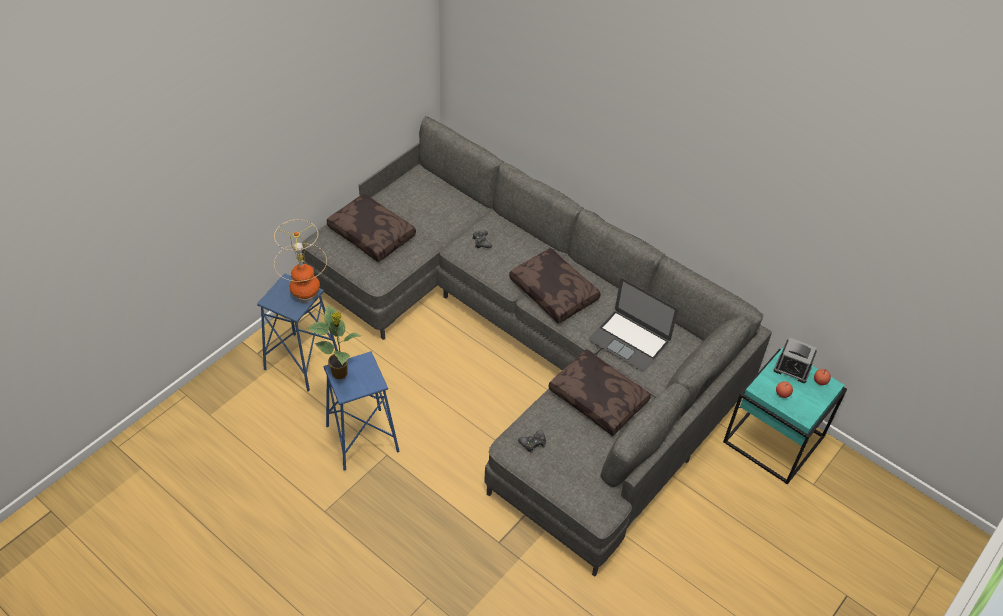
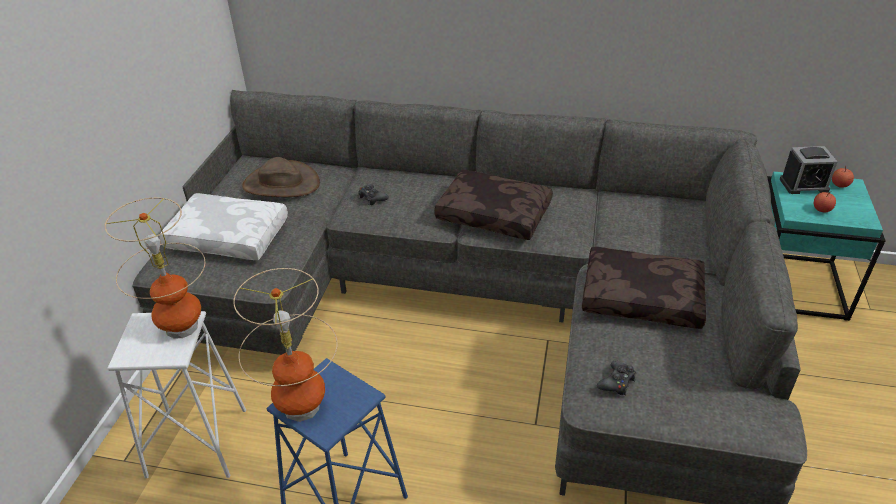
camera: 25 degrees left, 10 degrees down
blue stool [257,273,338,392] -> white stool [107,311,246,478]
potted plant [307,304,361,379] -> table lamp [233,268,338,422]
brown pillow [327,193,416,262] -> white pillow [159,193,288,260]
laptop [589,278,678,372] -> none
none -> brown hat [242,157,320,197]

